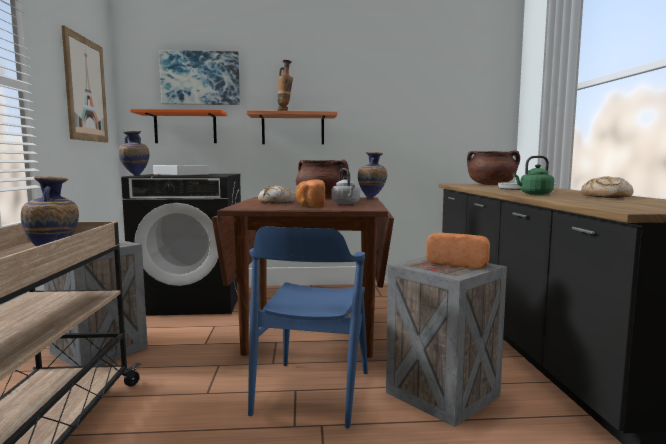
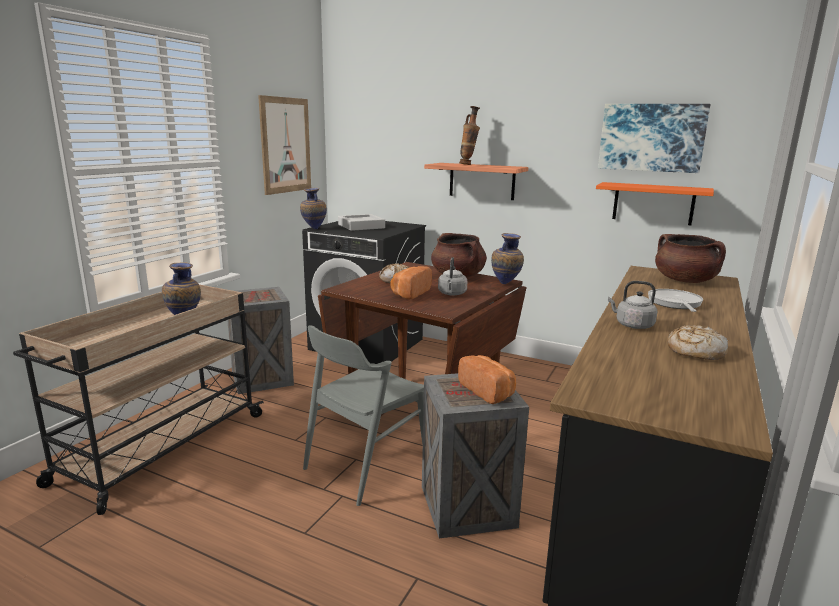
camera: 30 degrees right, 10 degrees up
orange shelf [130,109,227,143] -> orange shelf moved to [596,182,714,225]
picture [159,50,240,105] -> picture moved to [598,104,711,173]
blue chair [248,226,368,428] -> grey chair [303,326,424,506]
green kettle [512,156,554,195] -> grey kettle [608,281,657,329]

